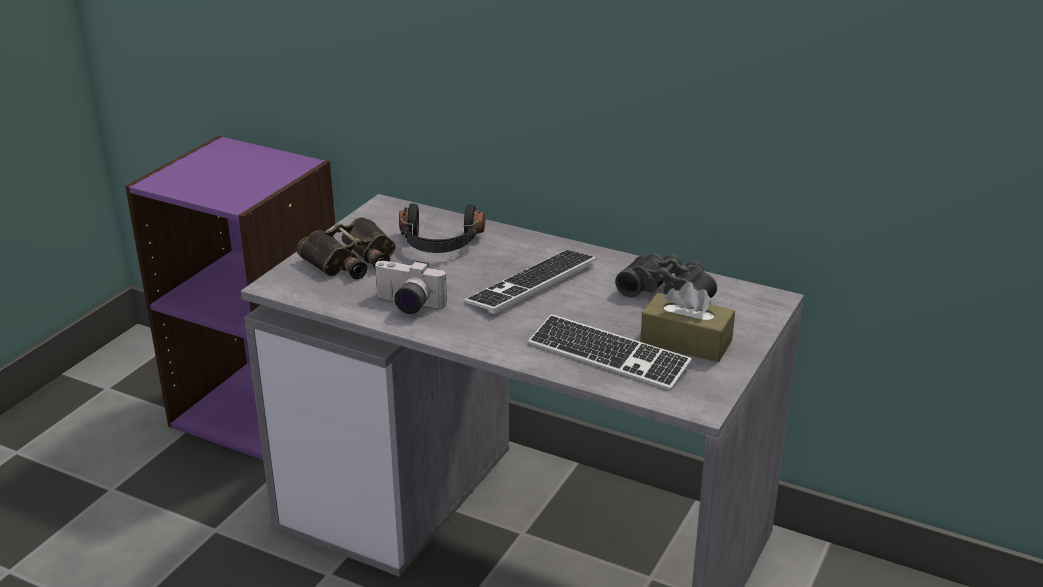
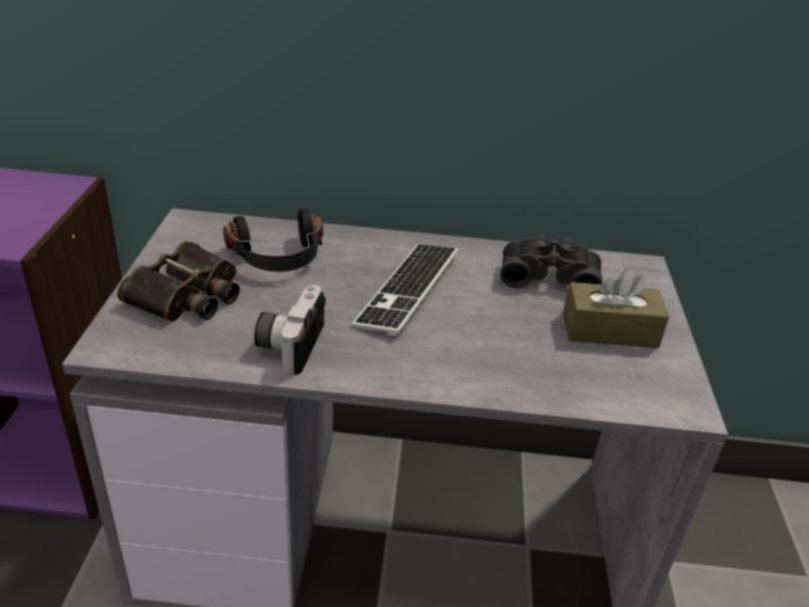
camera: 25 degrees left, 5 degrees up
camera [374,261,447,314] -> camera turned 105 degrees clockwise [254,285,326,375]
keyboard [528,314,692,390] -> none

